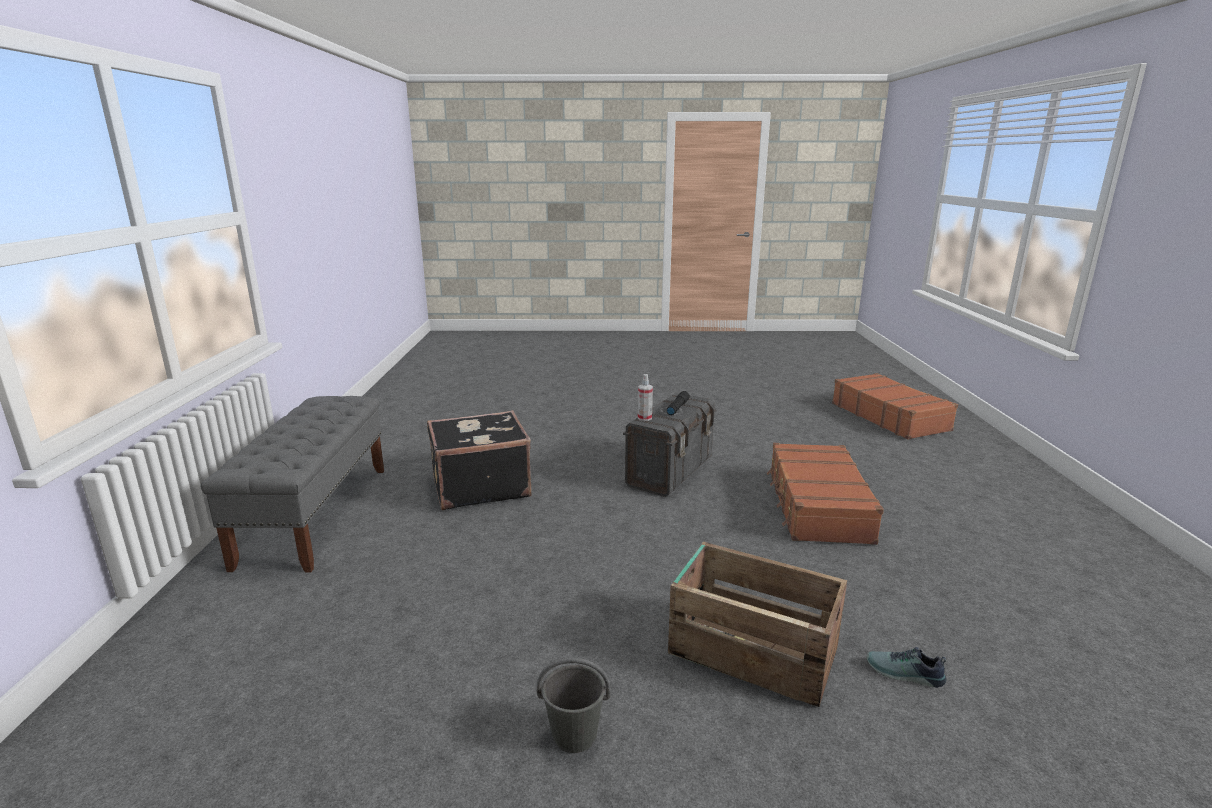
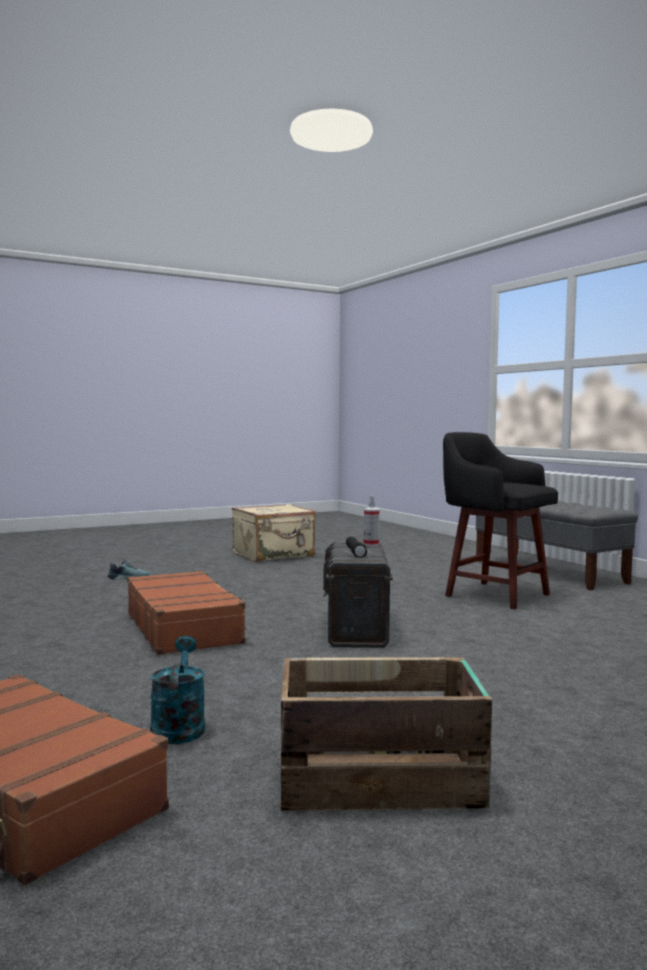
camera: 150 degrees right, 15 degrees down
black suitcase [427,410,531,511] -> black stool [443,432,558,610]
grey bucket [537,658,611,753] -> beige suitcase [232,504,316,562]
crate [668,542,847,707] -> crate moved to [281,657,492,810]
none -> turquoise watering can [150,636,205,744]

